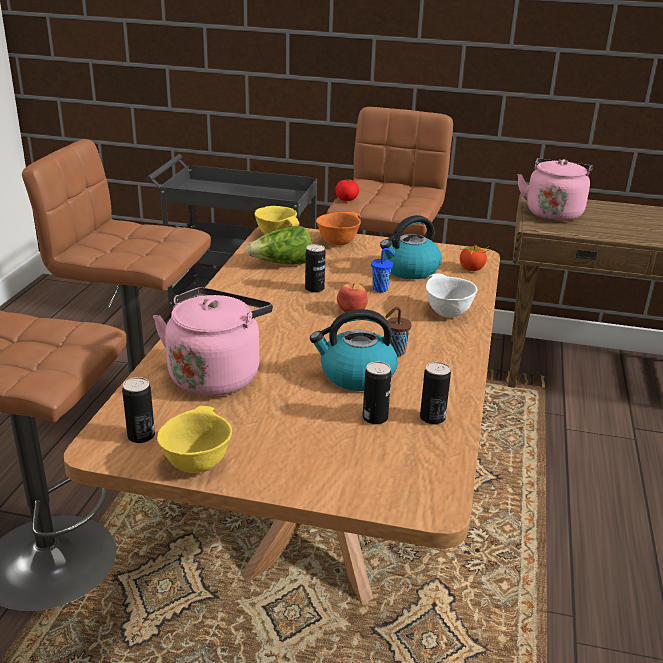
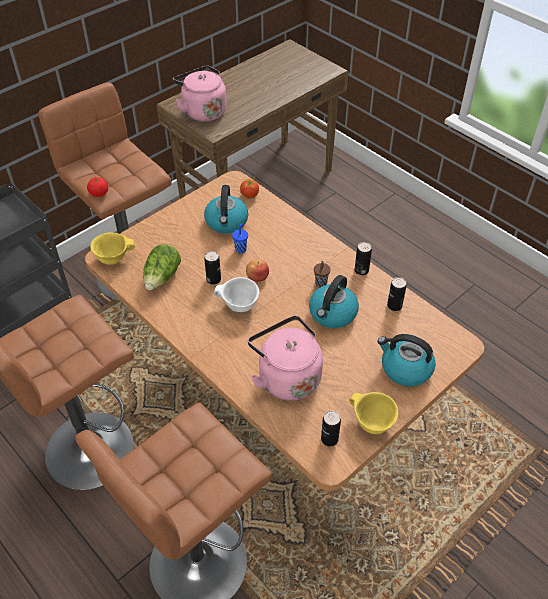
camera: 55 degrees left, 20 degrees up
orange bowl [316,212,361,246] -> none
can [363,361,391,425] -> can moved to [355,242,372,275]
white bowl [426,273,478,318] -> white bowl moved to [214,277,259,312]
none -> kettle [378,334,436,386]

